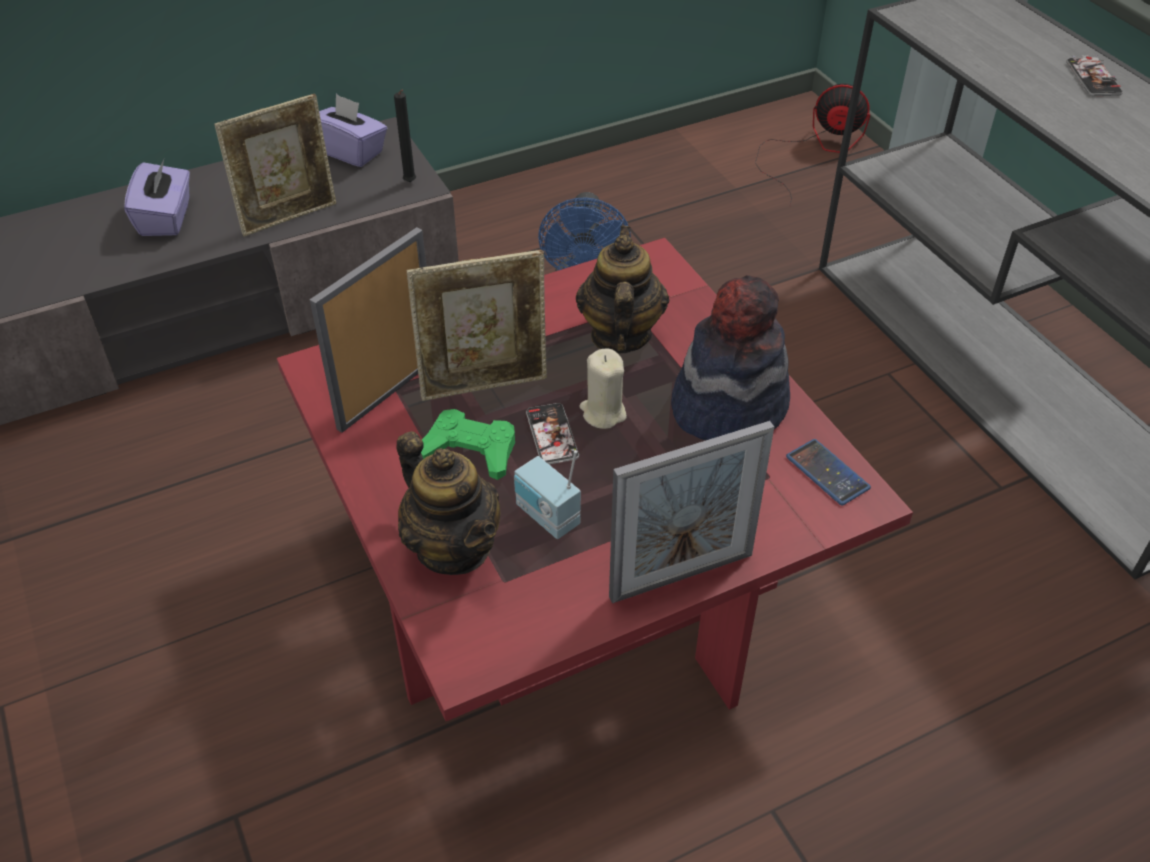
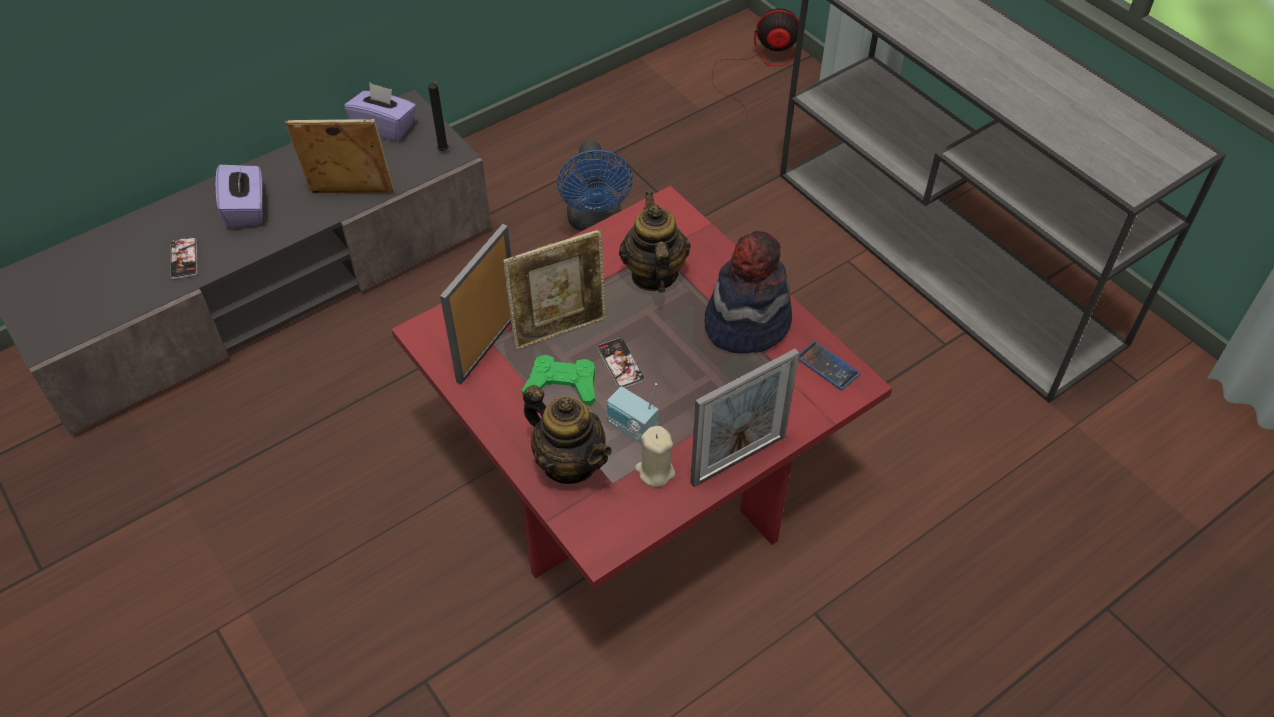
camera: 10 degrees left, 5 degrees up
picture frame [214,94,337,237] -> picture frame turned 135 degrees counterclockwise [285,119,394,194]
beige candle [579,349,627,429] -> beige candle moved to [635,426,675,487]
phone [1066,55,1123,96] -> phone moved to [170,237,197,279]

